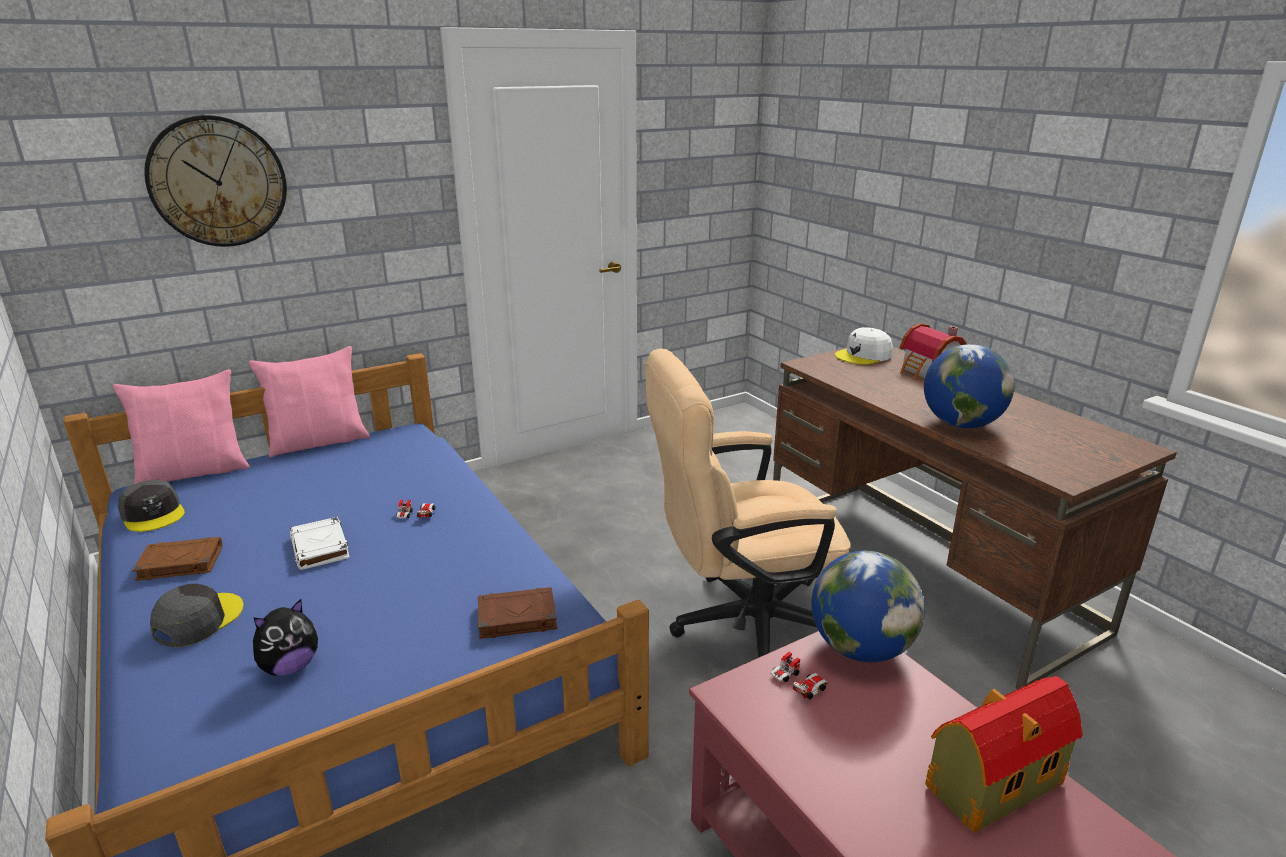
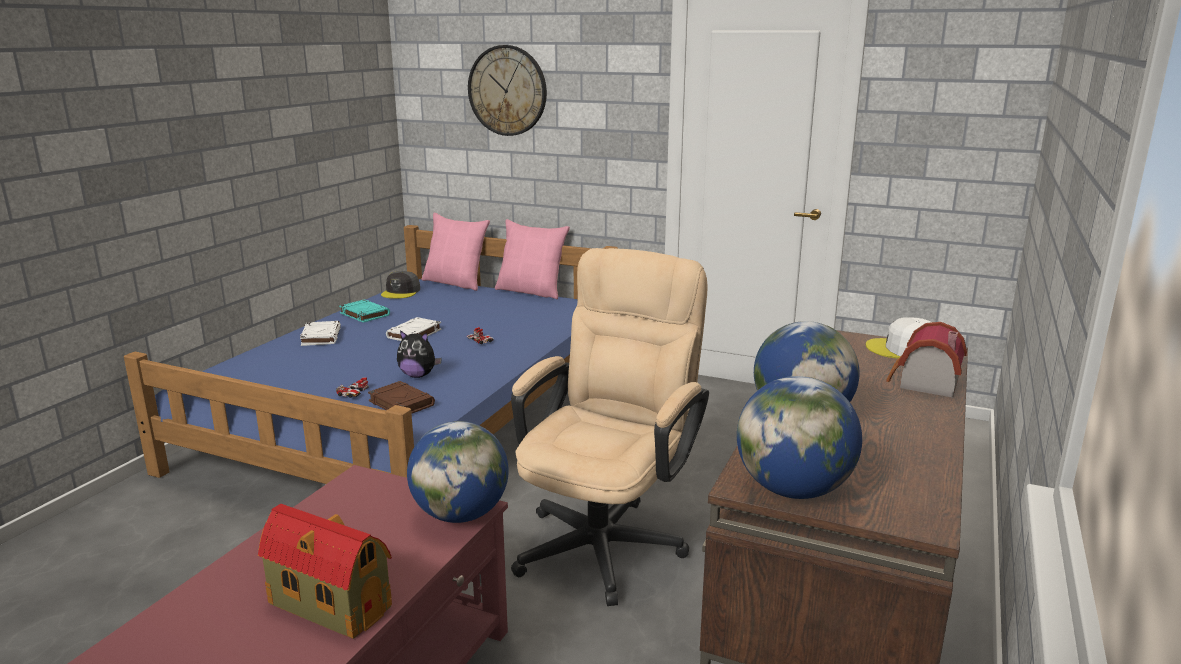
camera: 55 degrees right, 5 degrees down
brown book [132,537,222,581] -> turquoise book [339,299,390,323]
grey cap [150,584,243,647] -> white book [300,321,341,346]
plush toy [253,599,318,676] -> plush toy moved to [397,330,442,378]
beige office chair [646,349,851,658] -> beige office chair turned 75 degrees clockwise [511,248,709,606]
toy car [770,652,828,699] -> toy car moved to [336,377,369,398]
none -> globe [737,376,862,499]

